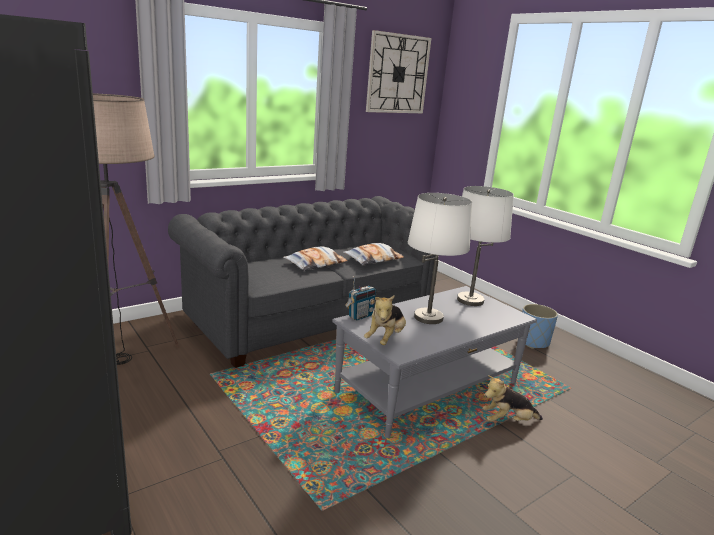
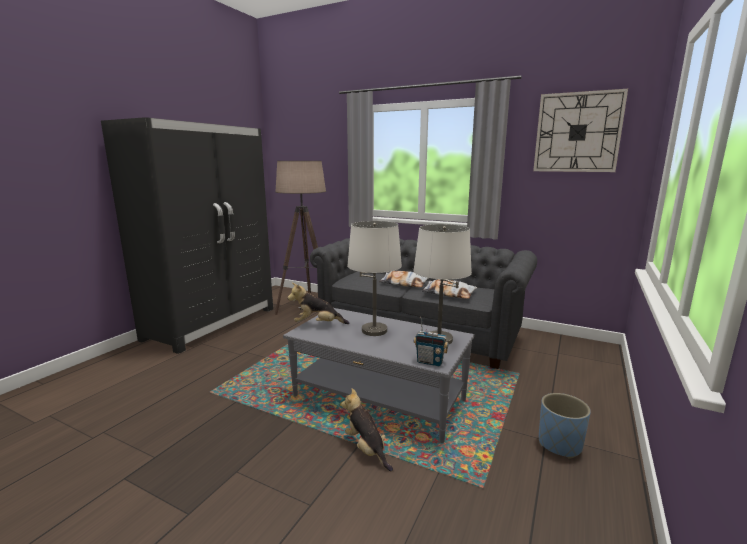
camera: 65 degrees right, 5 degrees down
radio [345,276,377,321] -> radio moved to [413,317,449,366]

